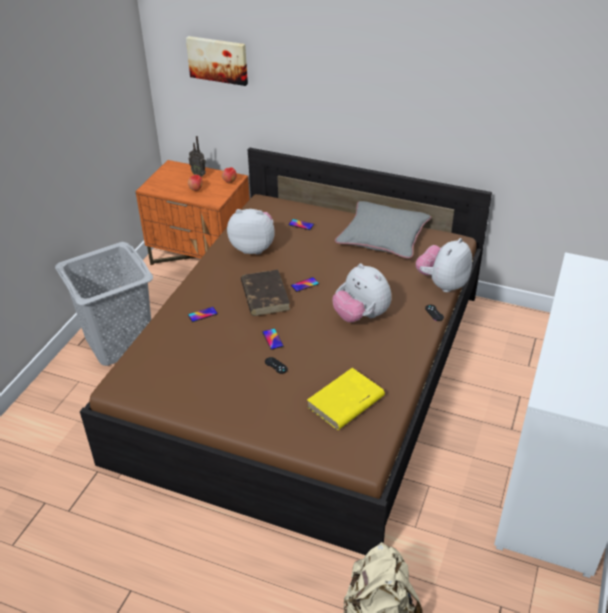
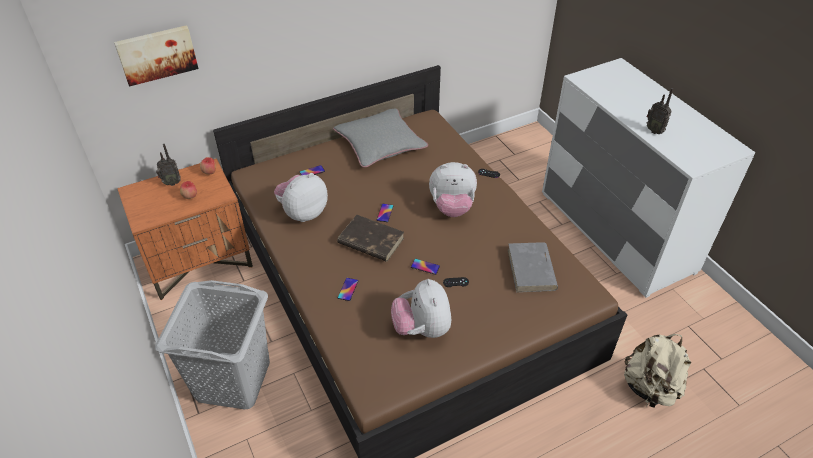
camera: 50 degrees left, 5 degrees up
yellow book [307,368,385,430] -> grey book [507,242,558,292]
plush toy [416,238,472,292] -> plush toy moved to [391,279,451,338]
none -> radio [647,88,673,134]

